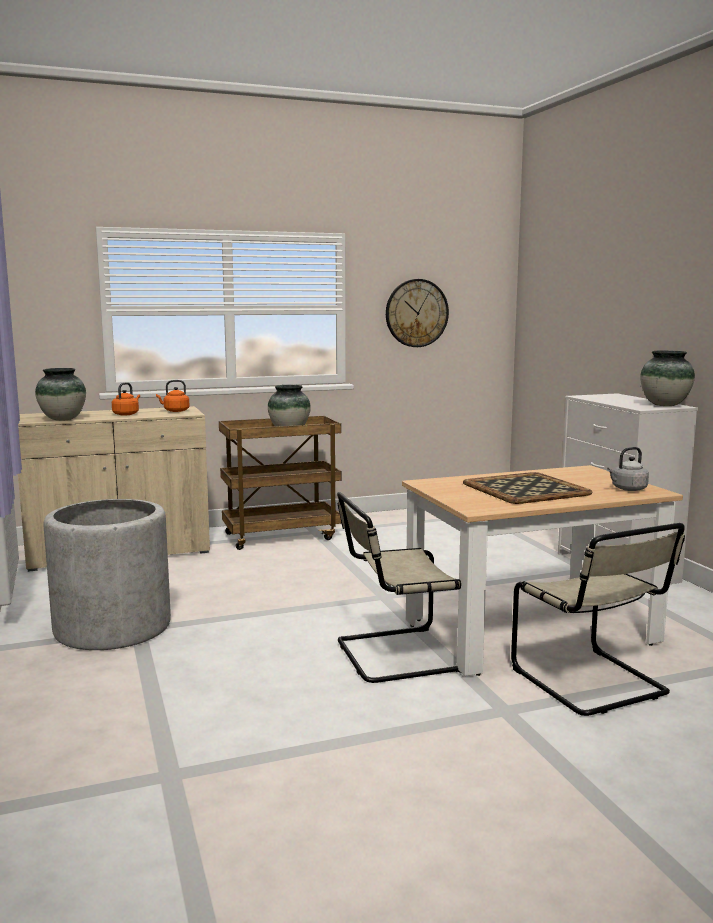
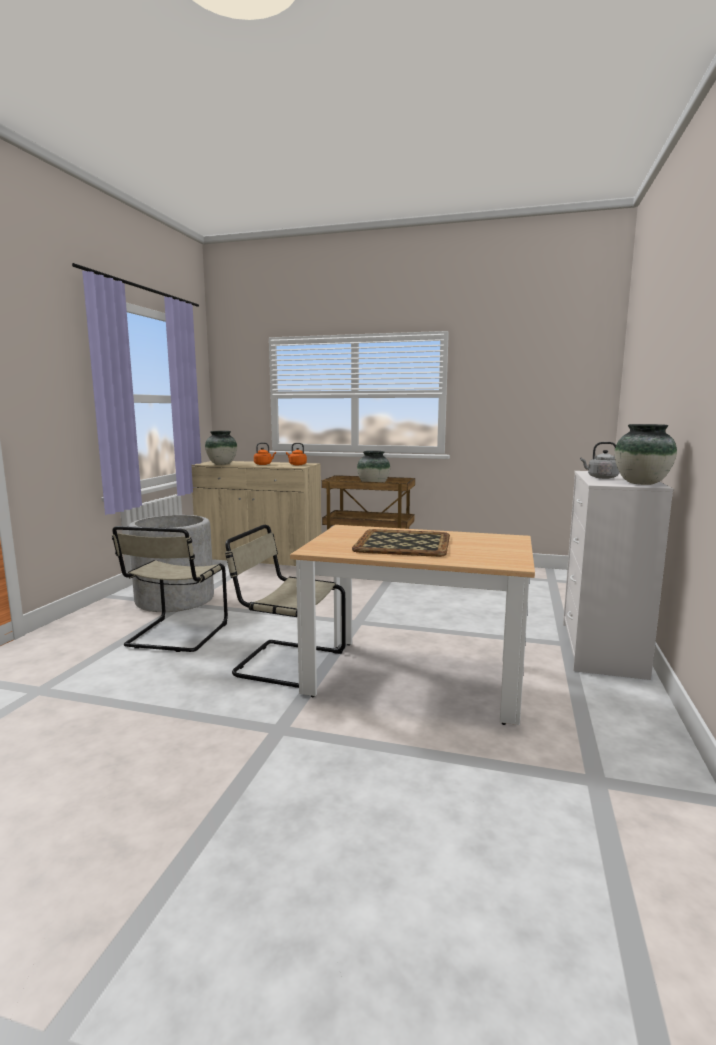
camera: 35 degrees right, 0 degrees up
wall clock [386,279,449,347] -> none
beige chair [511,523,685,716] -> beige chair moved to [112,526,228,652]
grey kettle [607,447,649,491] -> grey kettle moved to [580,442,620,479]

